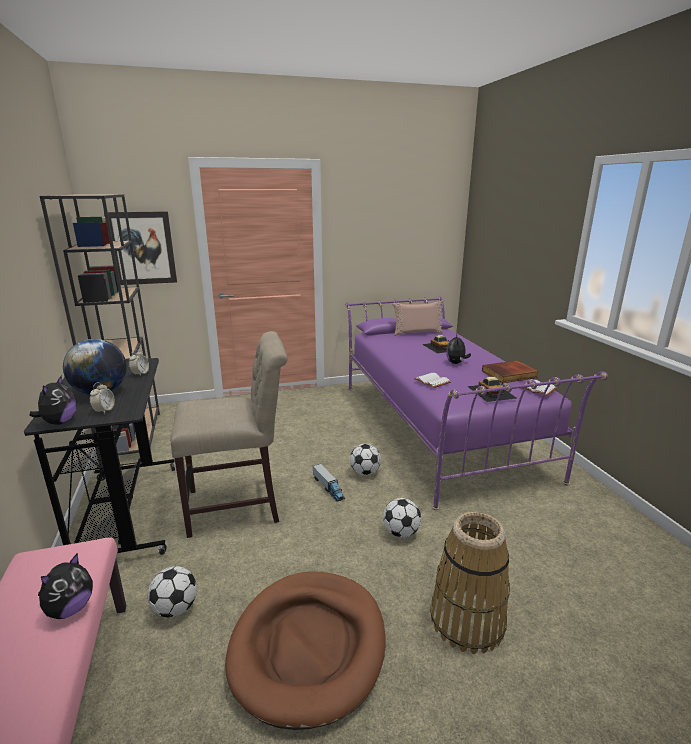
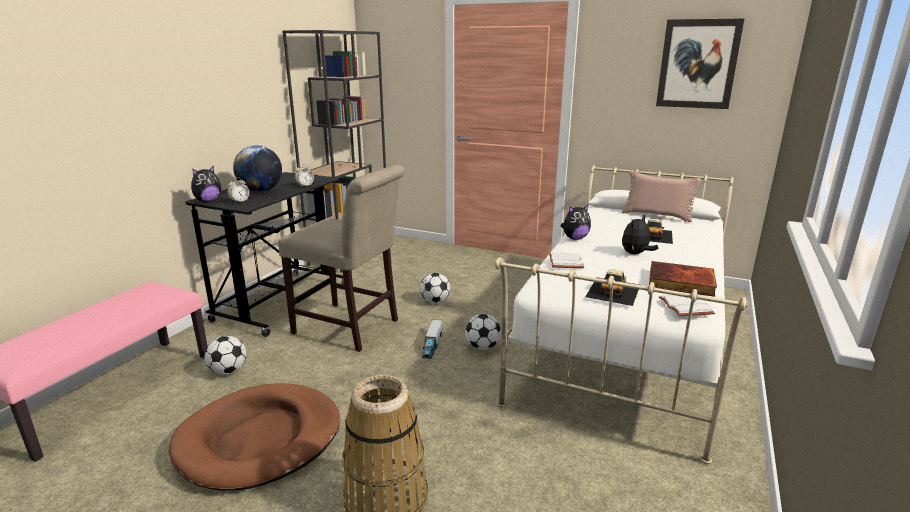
camera: 40 degrees right, 0 degrees up
plush toy [38,554,93,619] -> plush toy moved to [561,204,591,240]
picture [104,212,177,285] -> picture moved to [656,18,745,109]
purple bed [346,297,608,510] -> white bed [495,165,748,464]
football [383,498,421,538] -> football moved to [420,273,450,303]

